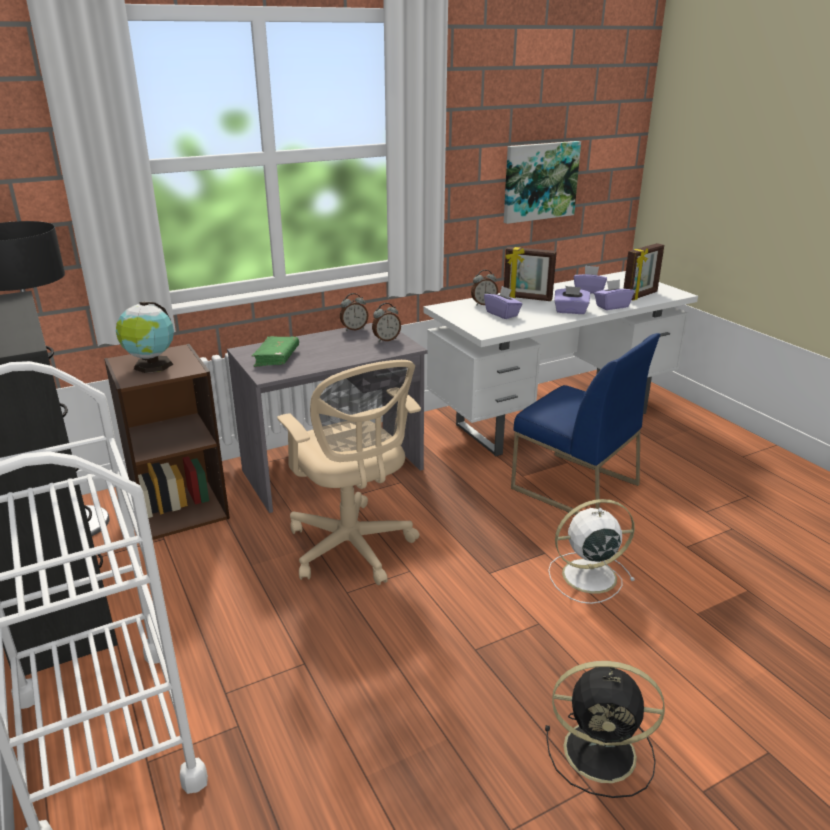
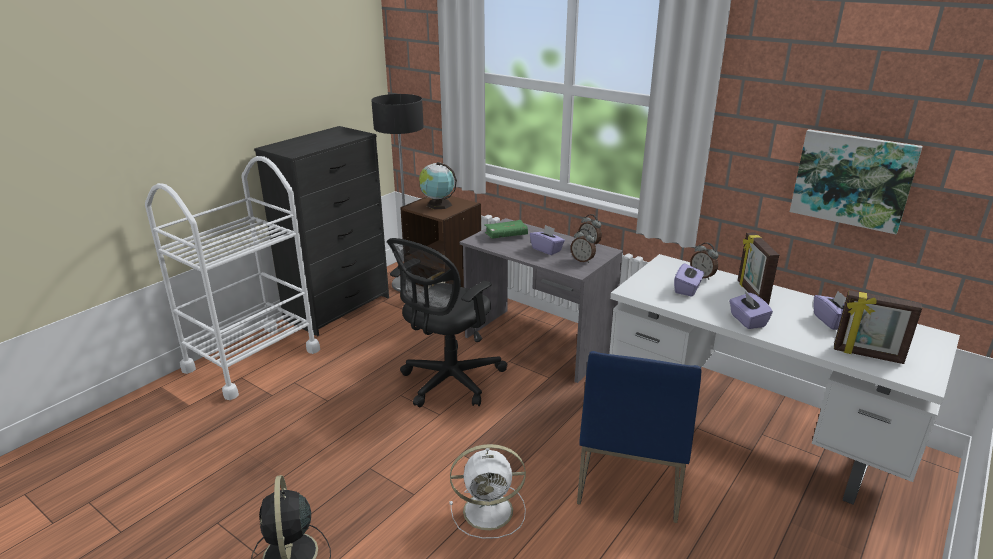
camera: 65 degrees right, 0 degrees up
beige office chair [277,360,421,585] -> black office chair [387,238,507,407]
white fan [548,499,635,604] -> white fan turned 120 degrees clockwise [449,444,526,539]
purple tissue box [594,279,634,310] -> purple tissue box moved to [530,225,565,255]

